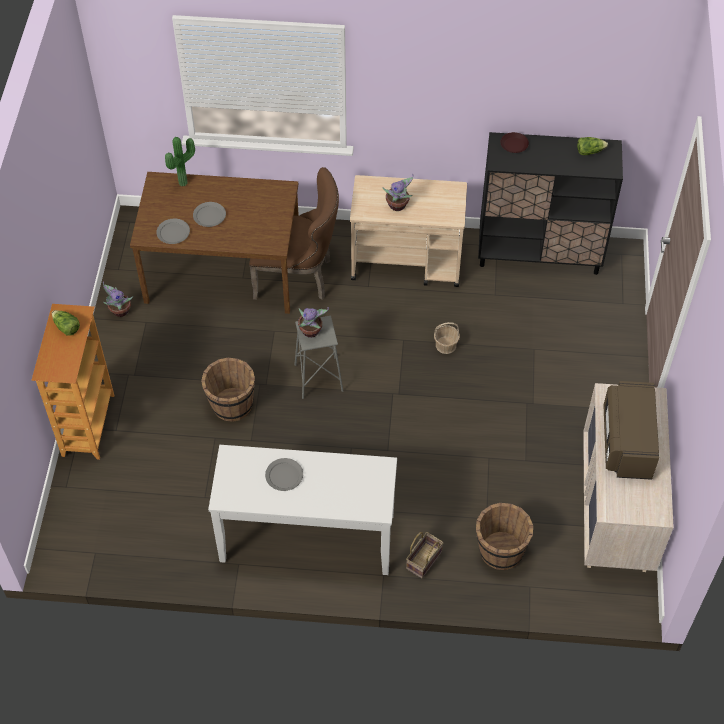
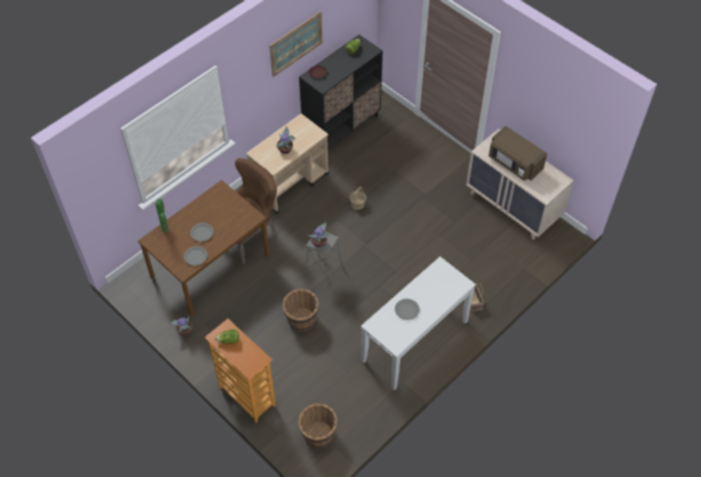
camera: 50 degrees left, 0 degrees up
brown bucket [476,503,533,570] -> brown bucket moved to [298,403,337,449]
none -> picture [269,11,322,77]

